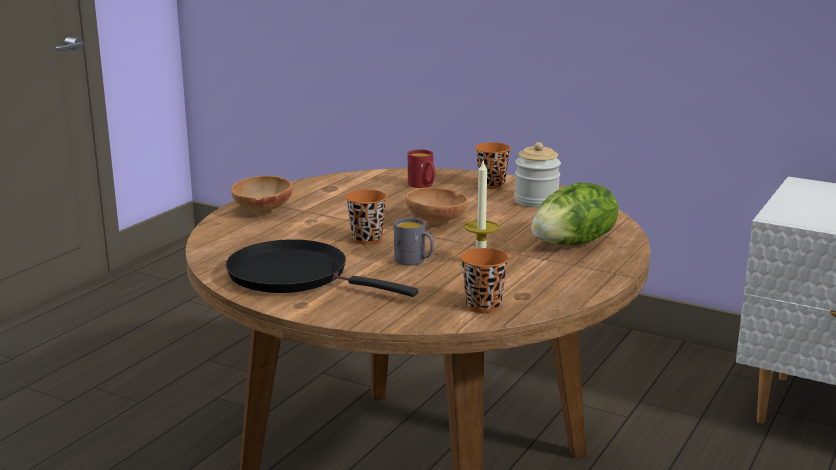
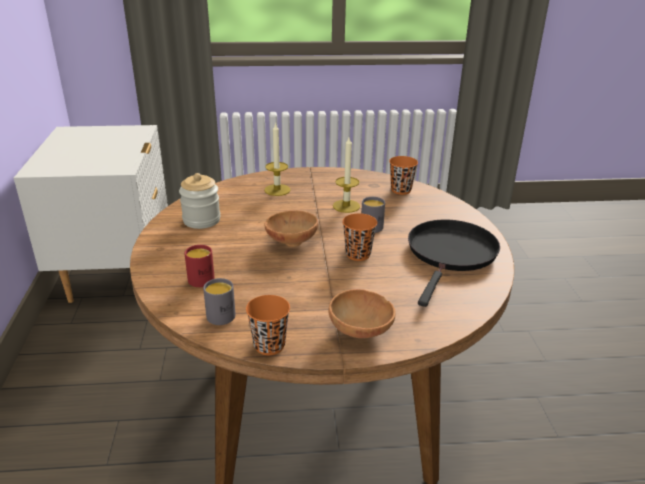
camera: 125 degrees left, 10 degrees up
black frying pan [225,239,418,297] -> black frying pan turned 150 degrees counterclockwise [408,220,500,307]
orange cup [475,142,511,189] -> orange cup moved to [246,295,290,355]
lettuce [531,182,619,245] -> candle [264,122,291,196]
none -> grey mug [203,278,236,325]

